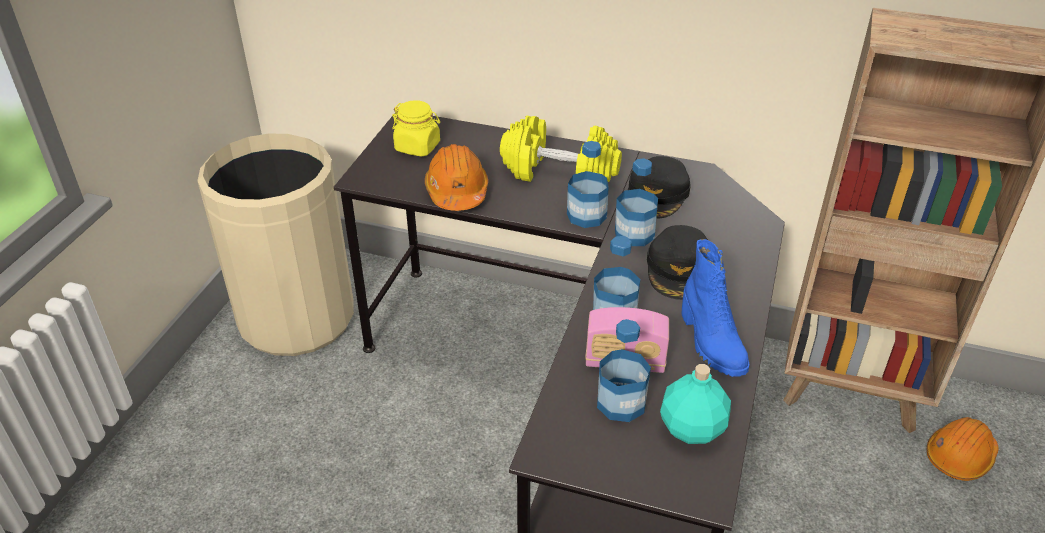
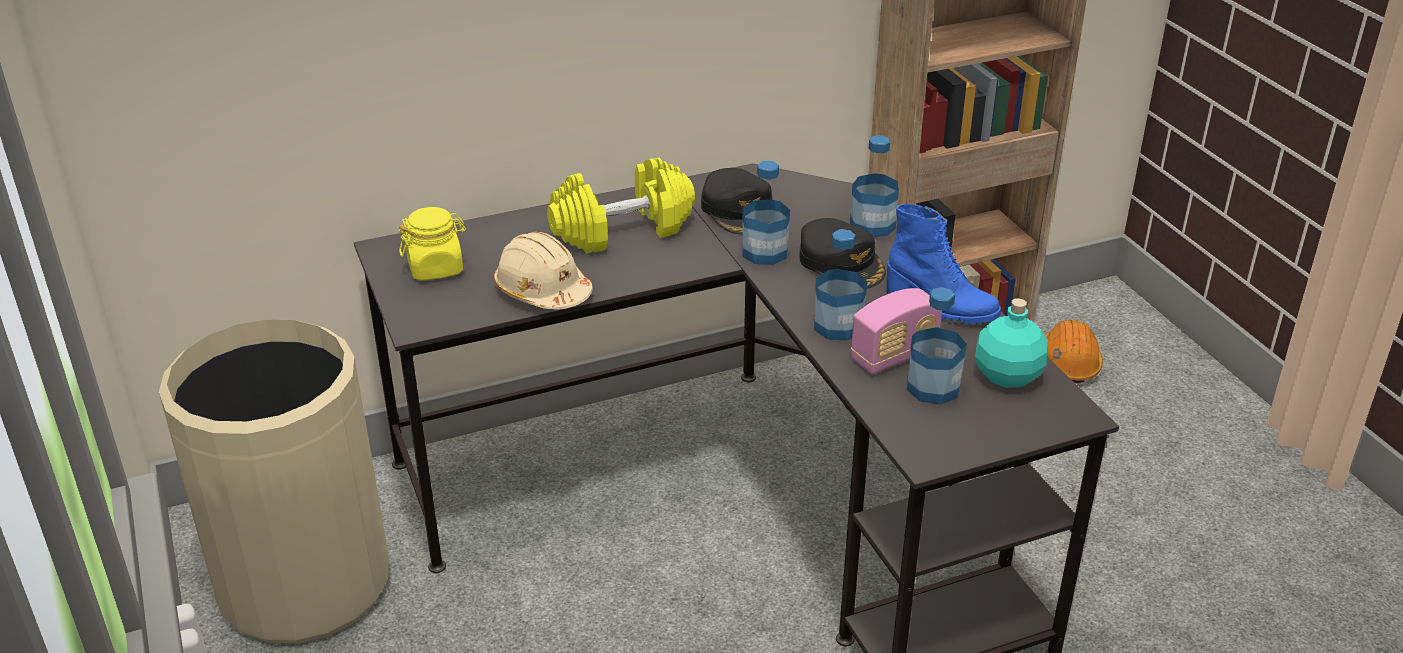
camera: 40 degrees left, 5 degrees down
orange hard hat [425,144,488,211] -> beige hard hat [493,232,593,310]
bottle [567,141,609,228] -> bottle moved to [850,135,899,237]

